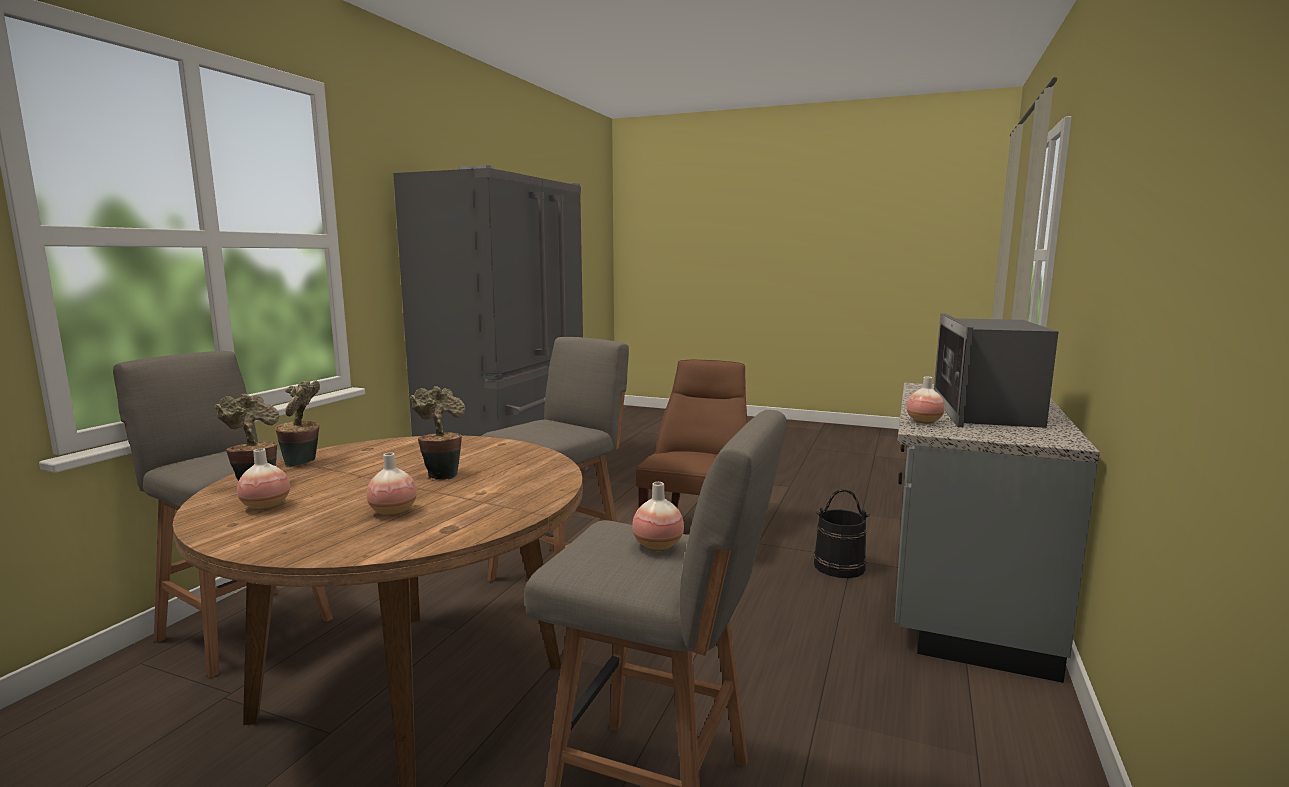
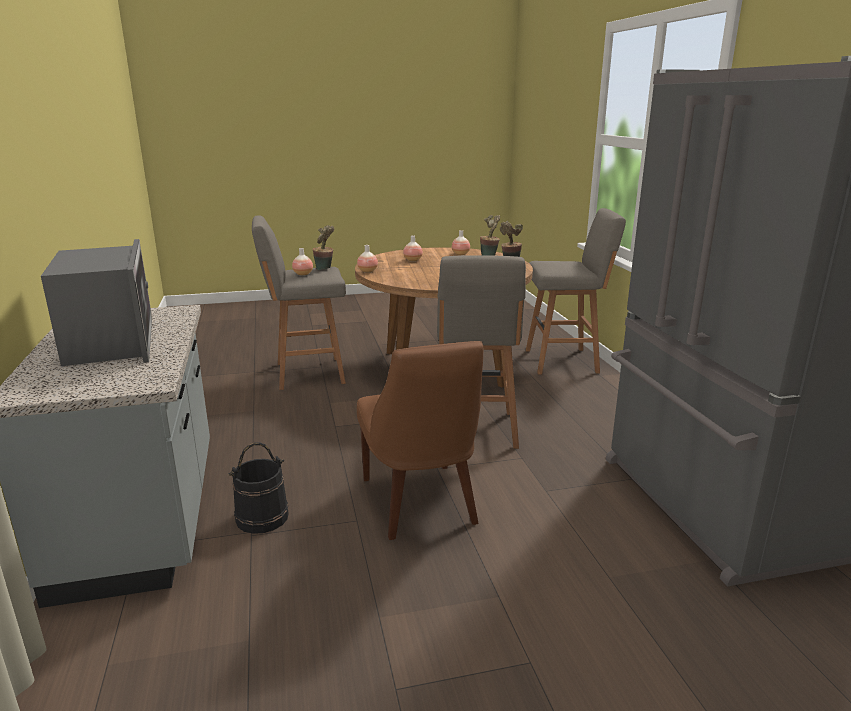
camera: 145 degrees right, 10 degrees up
potted plant [410,386,465,480] -> potted plant moved to [313,225,334,270]
vase [906,376,945,424] -> vase moved to [357,245,378,273]

